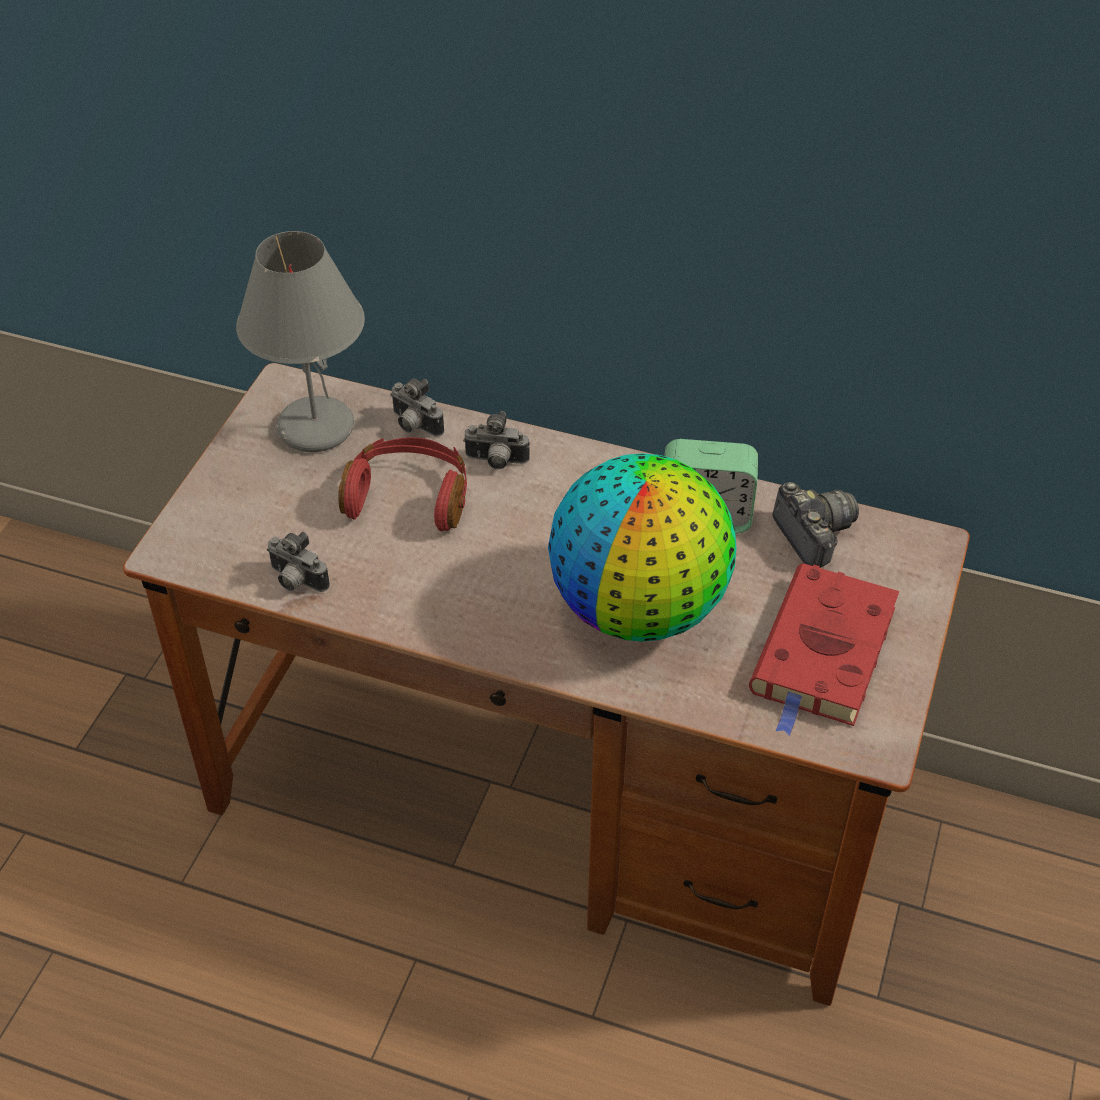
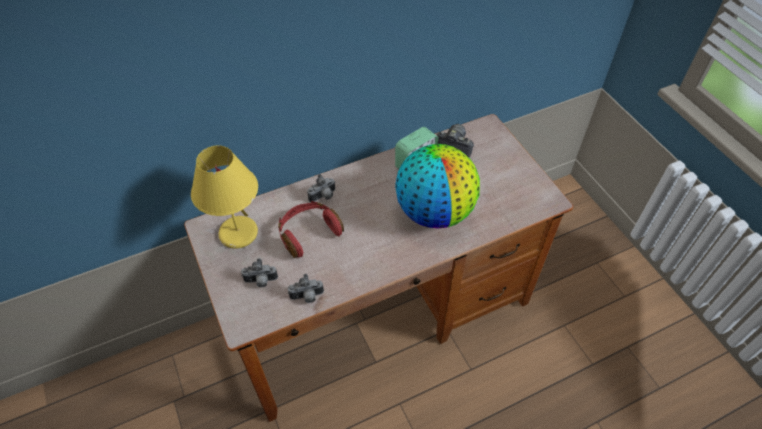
camera: 45 degrees left, 5 degrees up
grey table lamp [236,231,365,452] -> yellow table lamp [191,146,258,248]
camera [390,379,444,436] -> camera moved to [241,258,278,287]
red book [749,563,899,736] -> none

